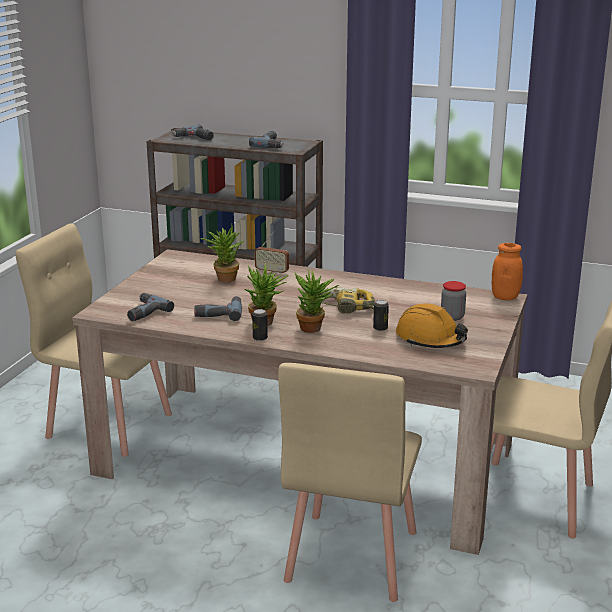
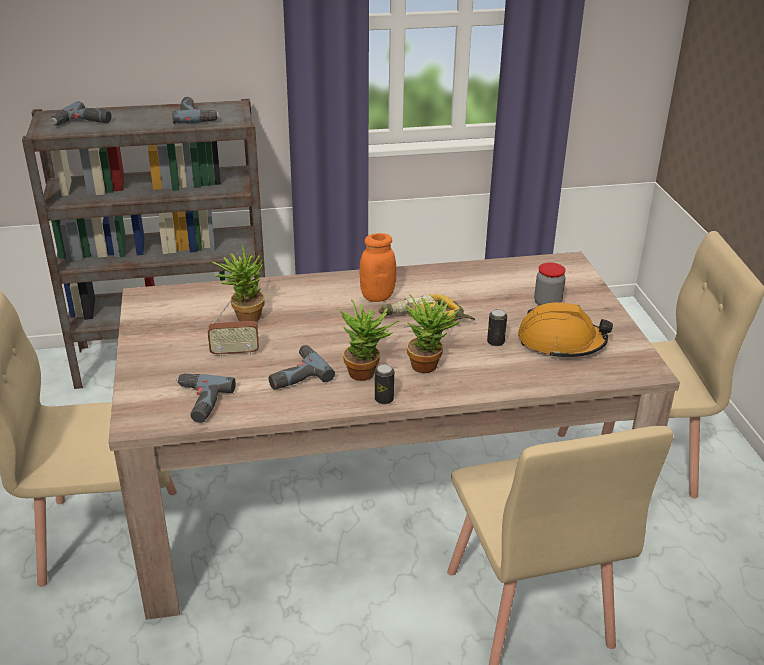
camera: 30 degrees left, 10 degrees up
radio [255,231,289,275] -> radio moved to [208,299,259,357]
orange jar [492,243,523,300] -> orange jar moved to [359,233,396,302]

